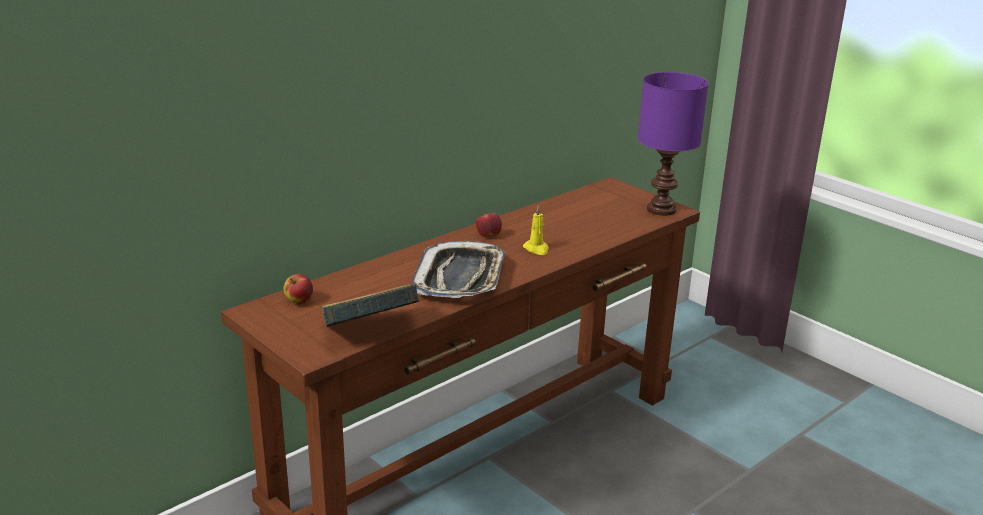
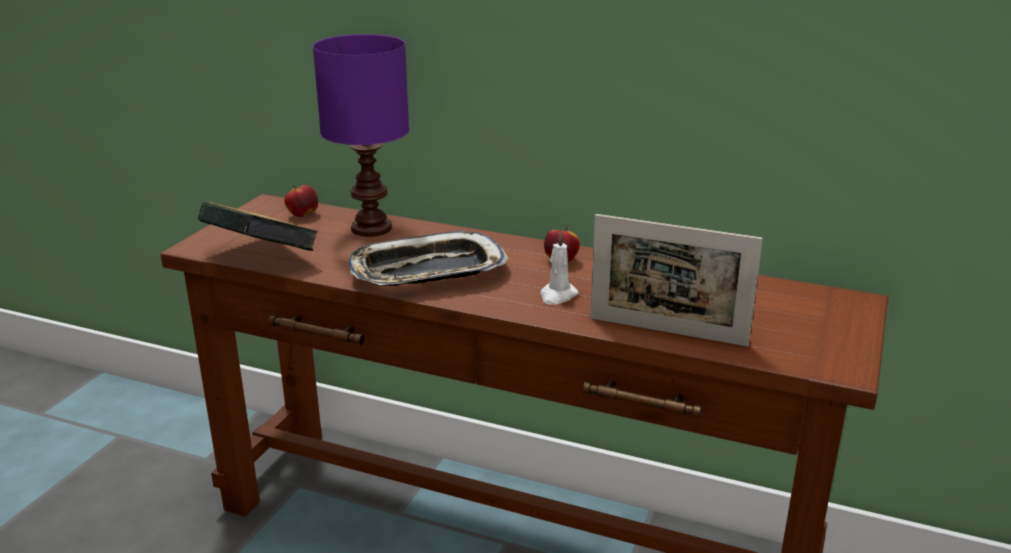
camera: 65 degrees right, 0 degrees up
yellow candle [523,205,549,255] -> white candle [540,231,579,305]
purple table lamp [638,72,709,216] -> purple table lamp moved to [313,34,409,237]
none -> picture frame [590,214,763,347]

